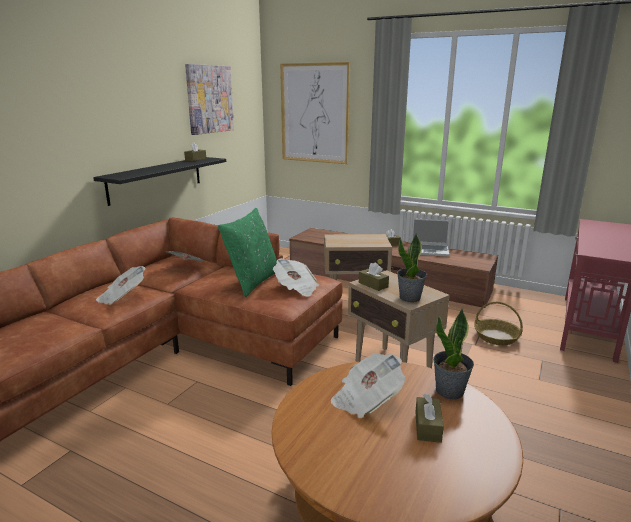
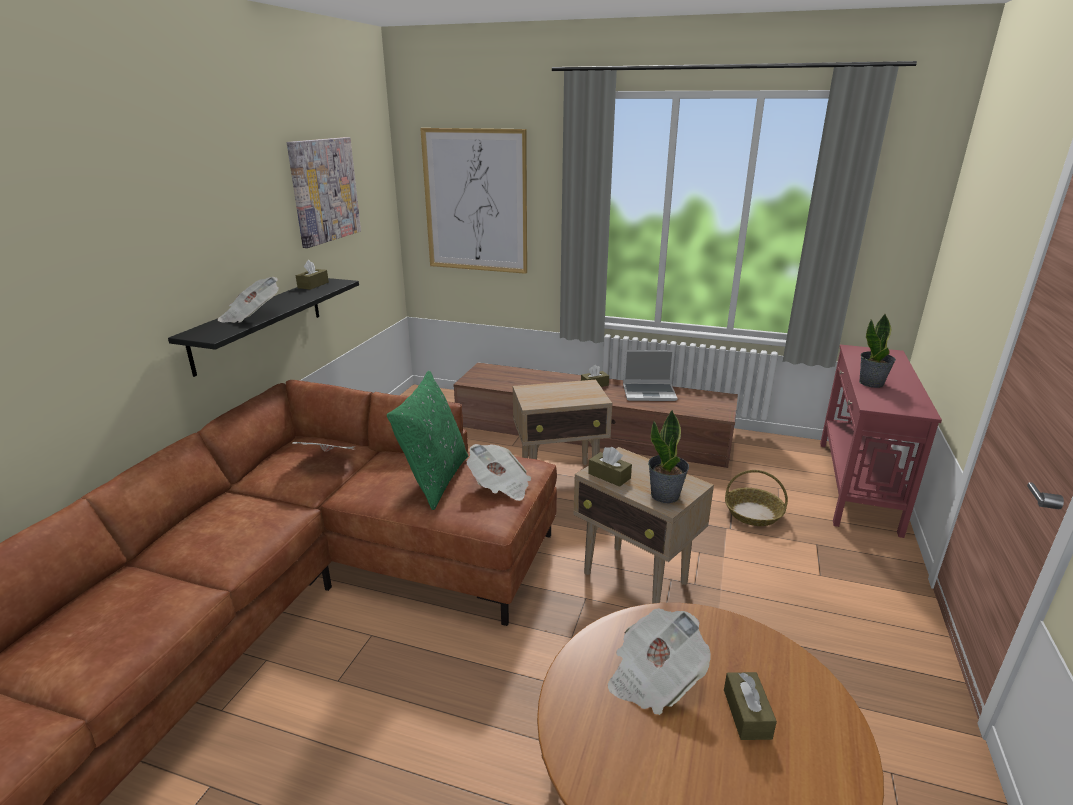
camera: 10 degrees left, 5 degrees up
newspaper [96,266,146,305] -> newspaper moved to [218,277,279,323]
potted plant [433,308,474,399] -> potted plant moved to [859,314,896,388]

